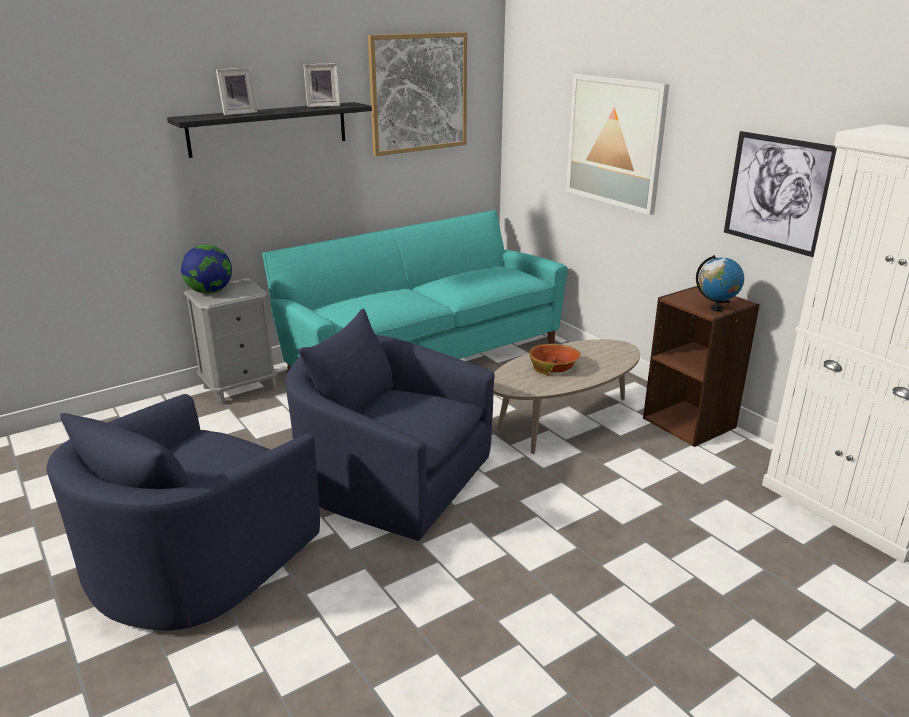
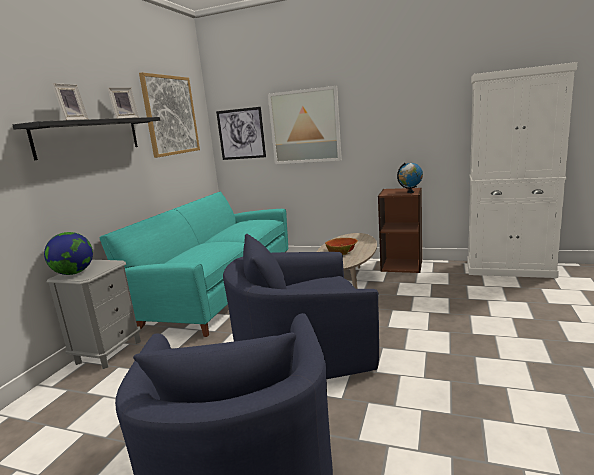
camera: 35 degrees left, 10 degrees down
picture [724,131,837,257] -> picture moved to [216,107,266,160]

